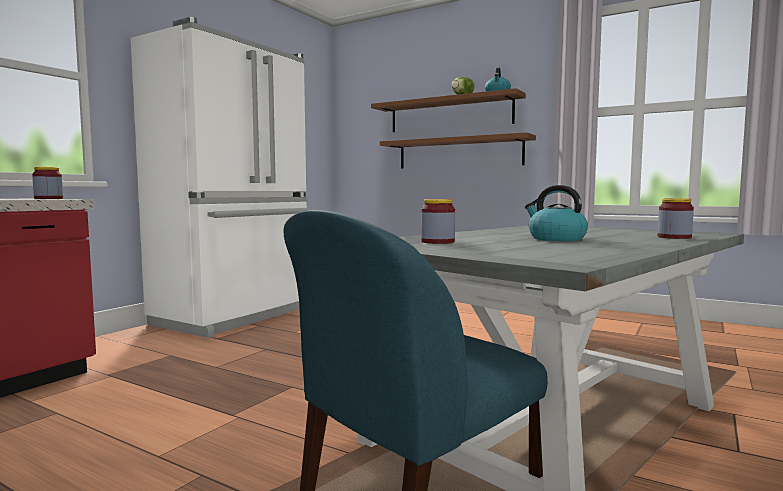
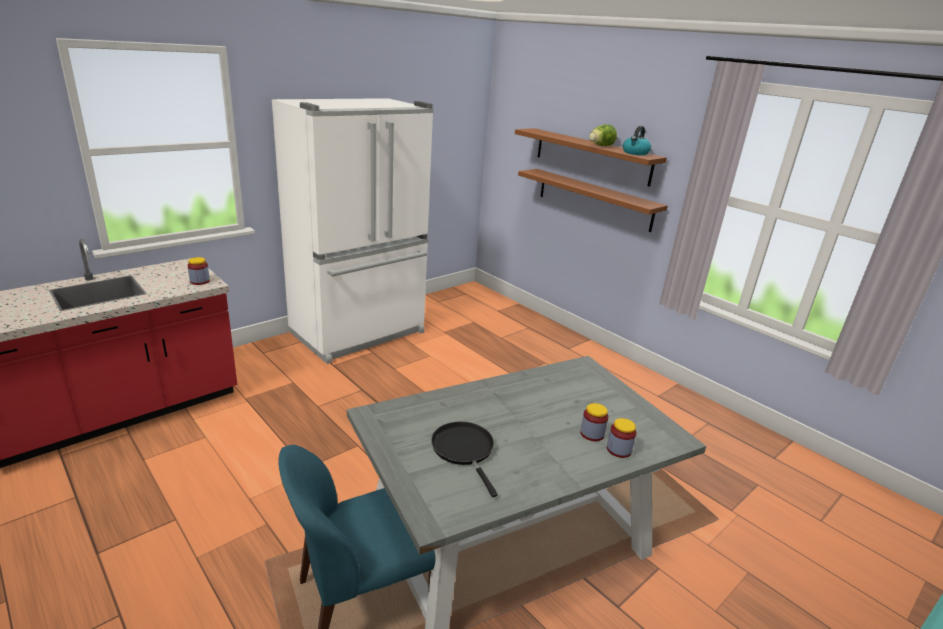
camera: 15 degrees right, 20 degrees up
jar [421,199,455,244] -> jar moved to [580,403,608,441]
kettle [525,185,588,241] -> none
none -> black frying pan [431,422,498,497]

